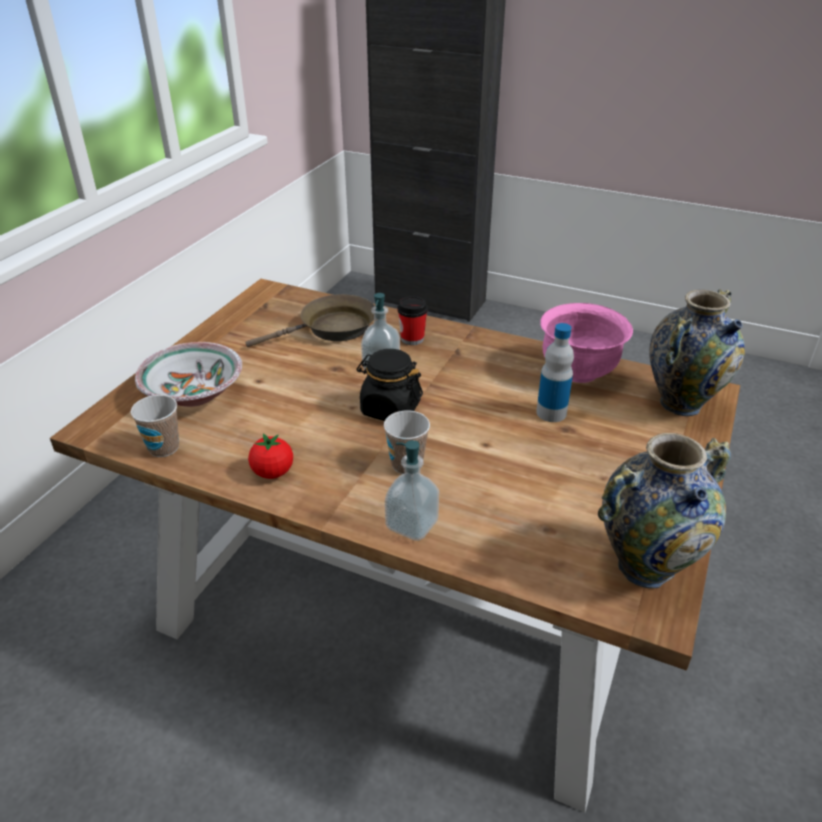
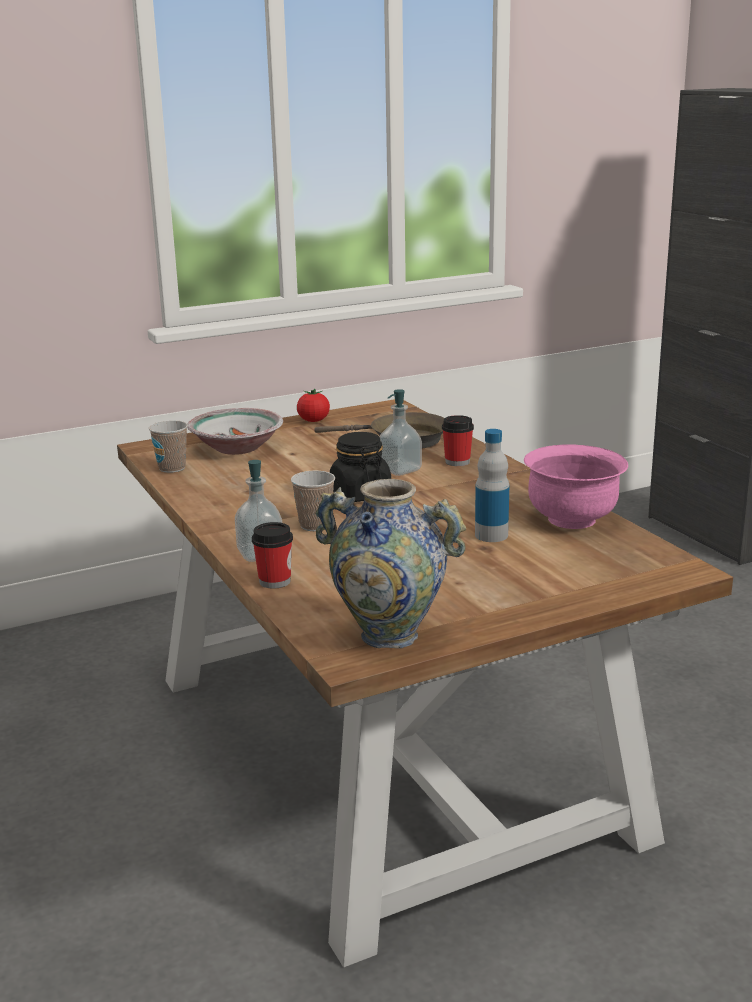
camera: 40 degrees right, 15 degrees down
tomato [248,433,293,479] -> tomato moved to [297,389,330,422]
vase [649,289,745,416] -> none
none -> cup [252,522,293,589]

